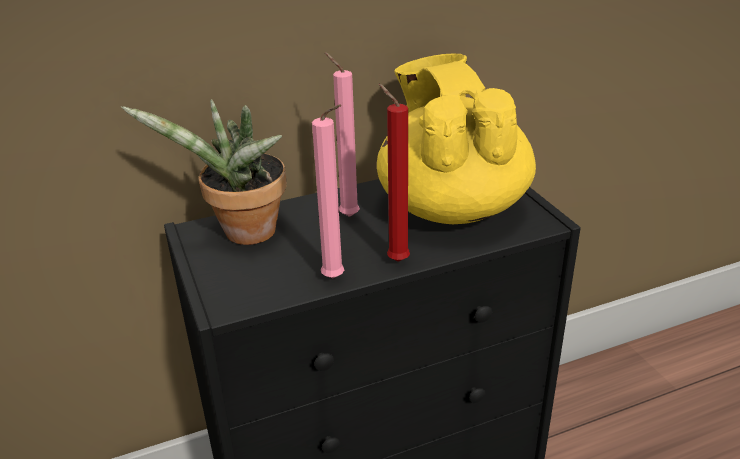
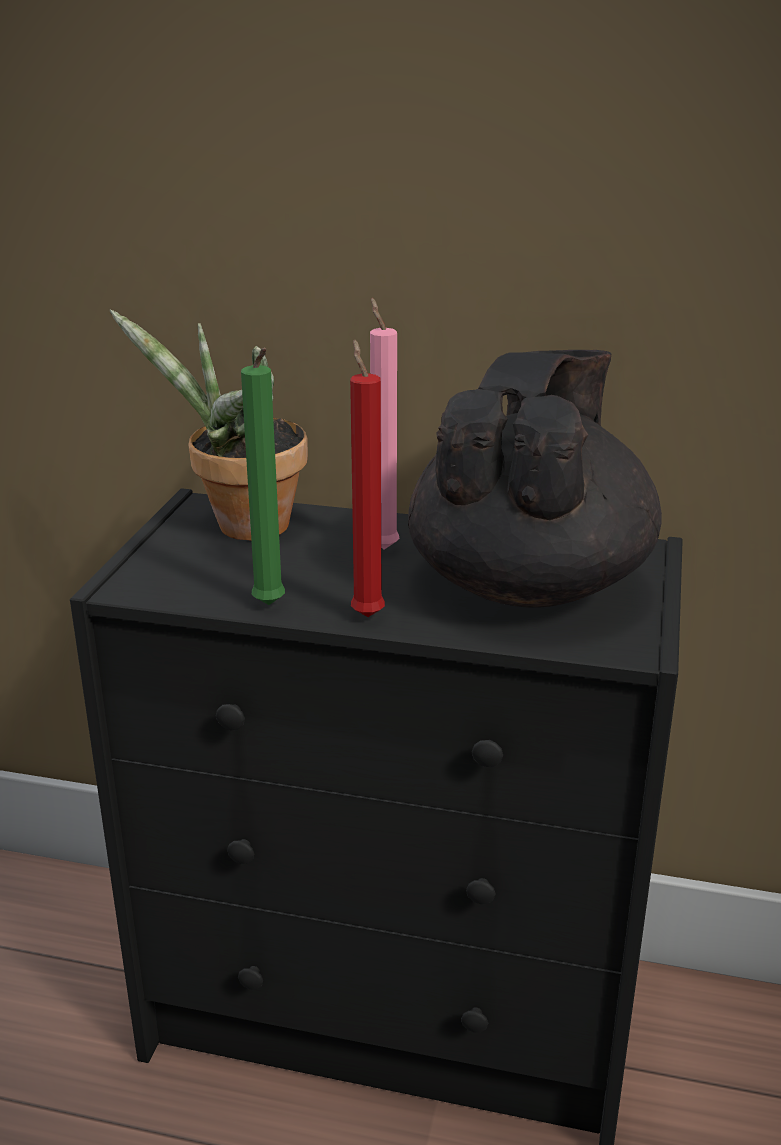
camera: 35 degrees right, 5 degrees down
pink candle [312,104,344,278] -> green candle [241,348,285,605]
yellow teapot [377,54,536,224] -> black teapot [408,350,662,608]

